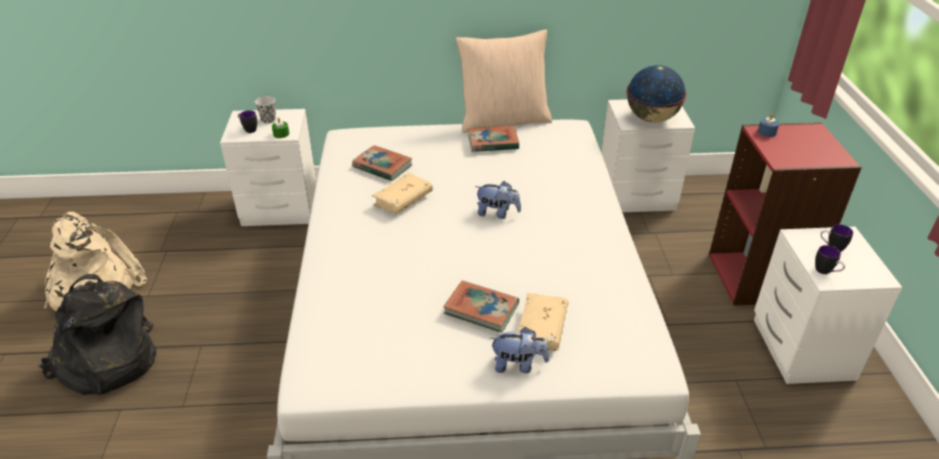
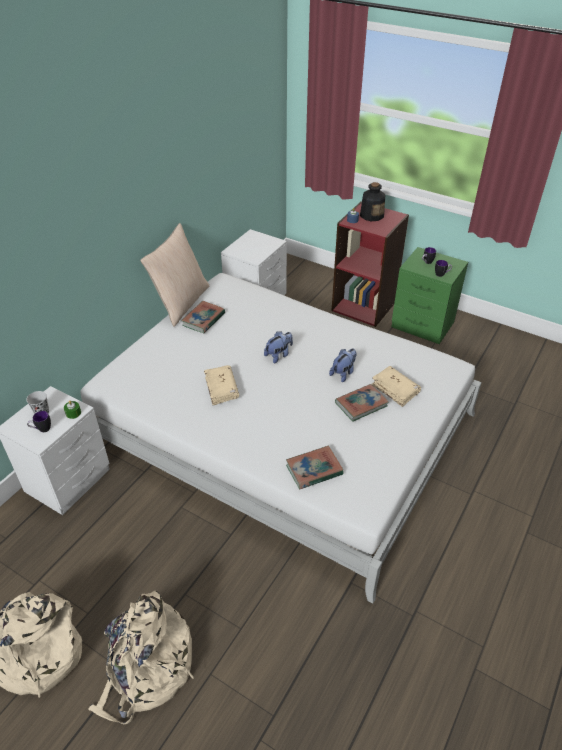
camera: 55 degrees left, 5 degrees up
black backpack [38,274,156,395] -> beige backpack [88,591,194,724]
book [352,145,412,181] -> book moved to [286,446,344,489]
plush toy [490,327,549,373] -> plush toy moved to [329,348,357,382]
globe [626,65,687,122] -> none
white nightstand [754,227,902,384] -> green nightstand [391,247,468,344]
none -> bottle [360,182,385,221]

